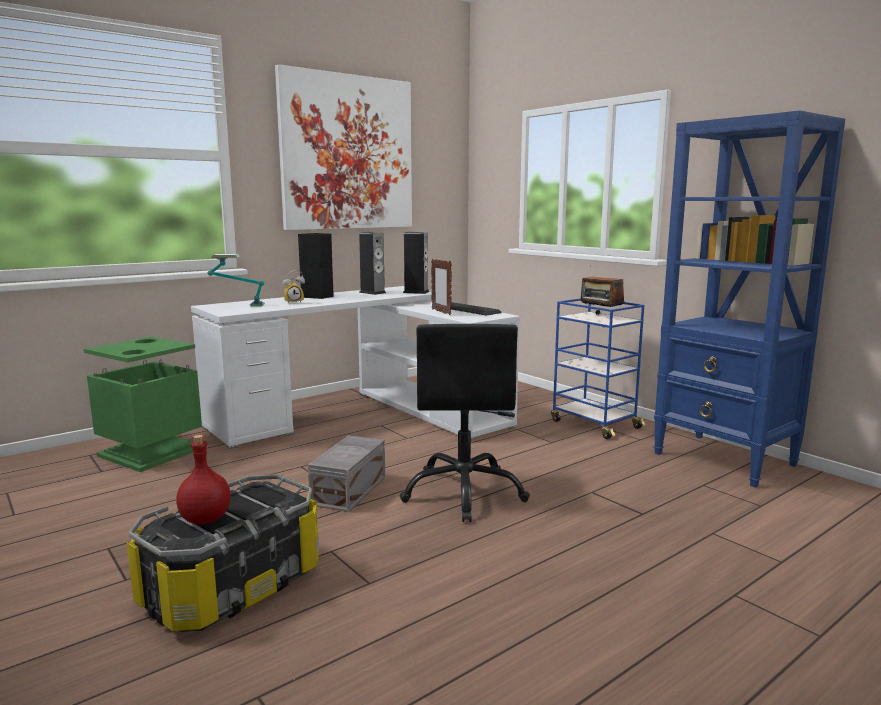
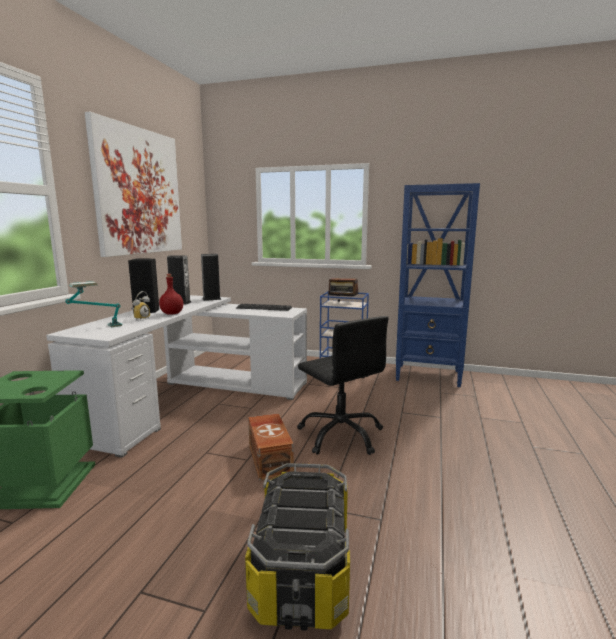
camera: 35 degrees left, 0 degrees up
red bottle [176,435,230,524] -> red bottle moved to [159,274,183,315]
grey storage box [308,435,385,512] -> brown storage box [248,413,294,481]
picture frame [431,259,452,315] -> none

